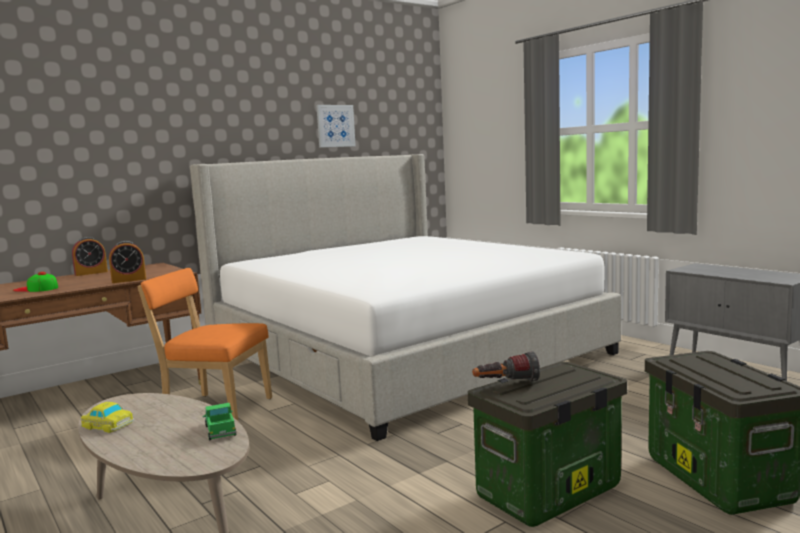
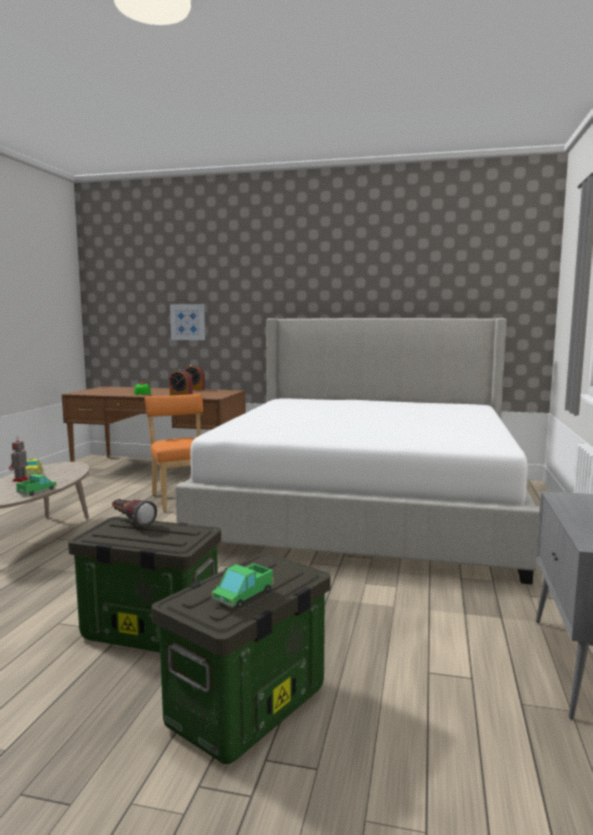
camera: 50 degrees right, 0 degrees up
picture [316,105,356,148] -> picture moved to [170,304,205,340]
none -> toy robot [9,436,29,482]
none -> toy truck [211,563,274,609]

